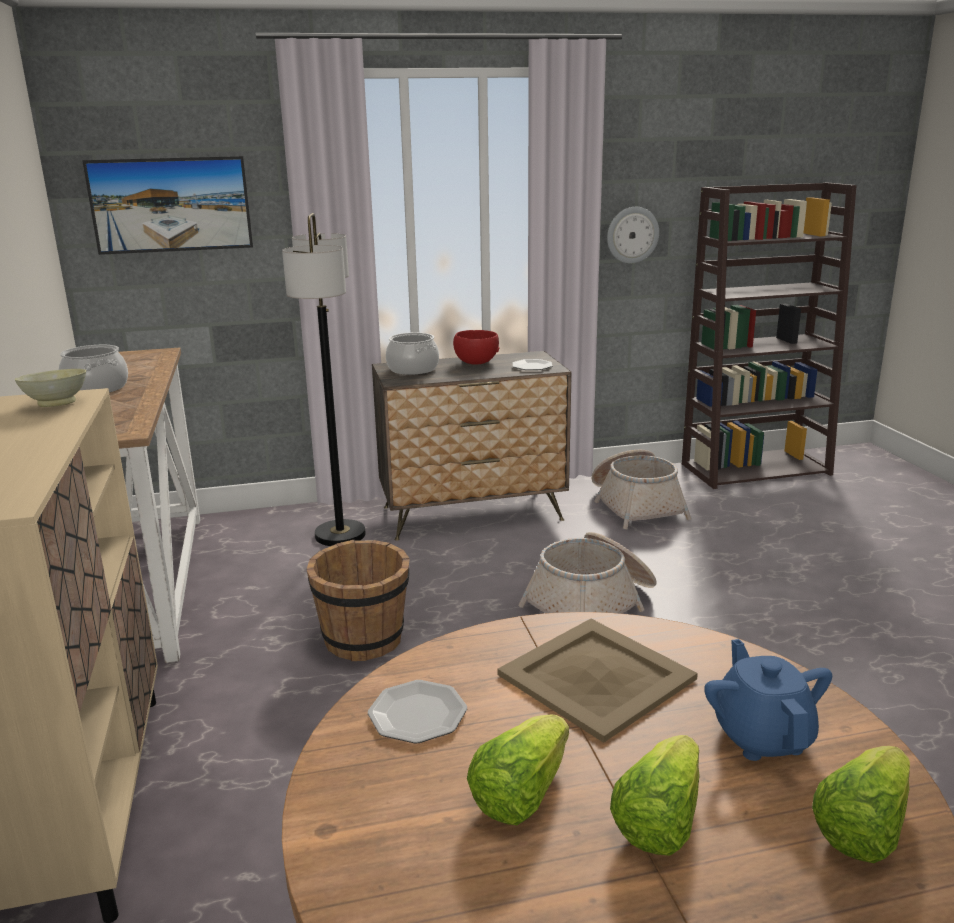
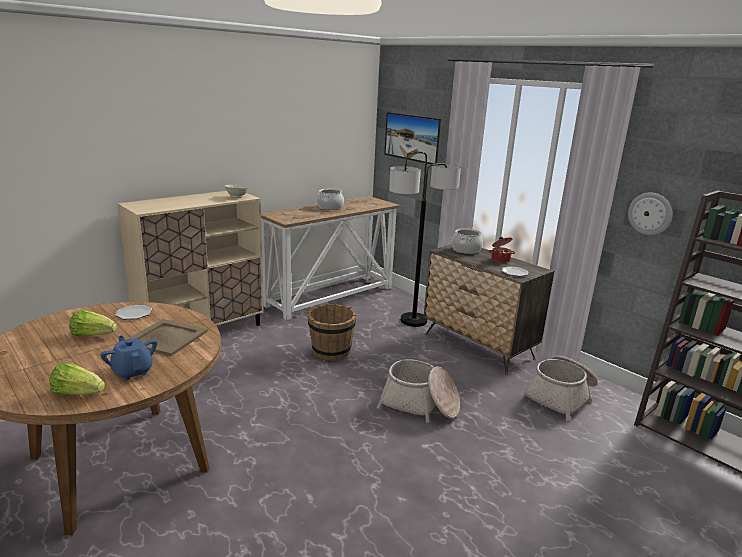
camera: 60 degrees right, 0 degrees up
red bowl [453,330,499,365] -> cooking pot [488,237,515,263]
lettuce [610,735,700,856] -> none
blue teapot [704,639,832,761] -> blue teapot turned 90 degrees counterclockwise [100,335,158,381]

